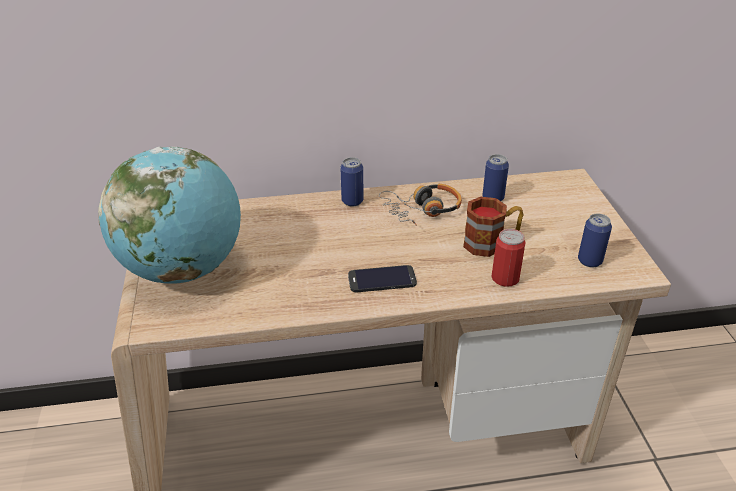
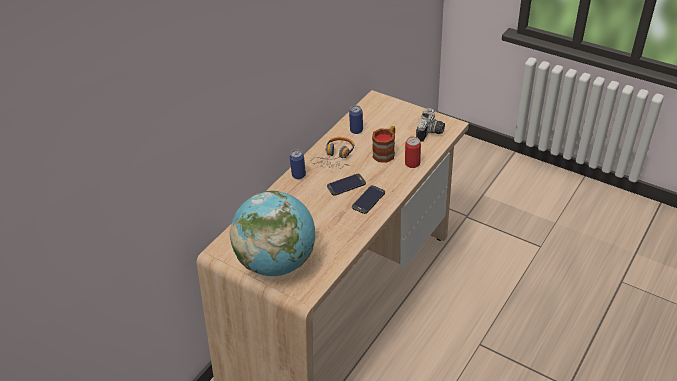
camera: 45 degrees left, 5 degrees up
can [578,214,612,268] -> camera [416,108,445,142]
none -> phone [327,174,366,196]

